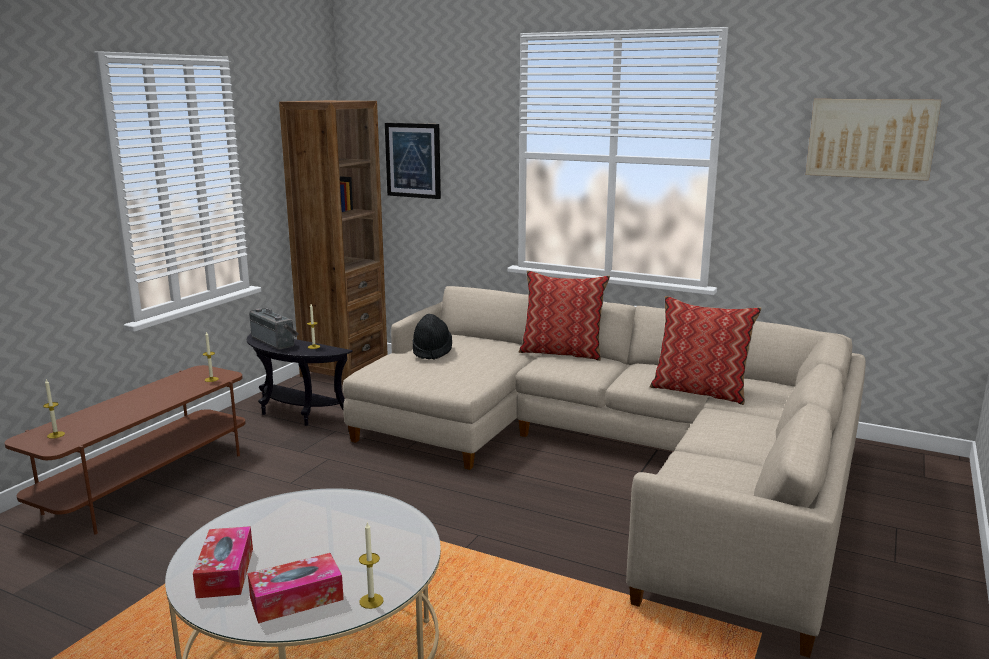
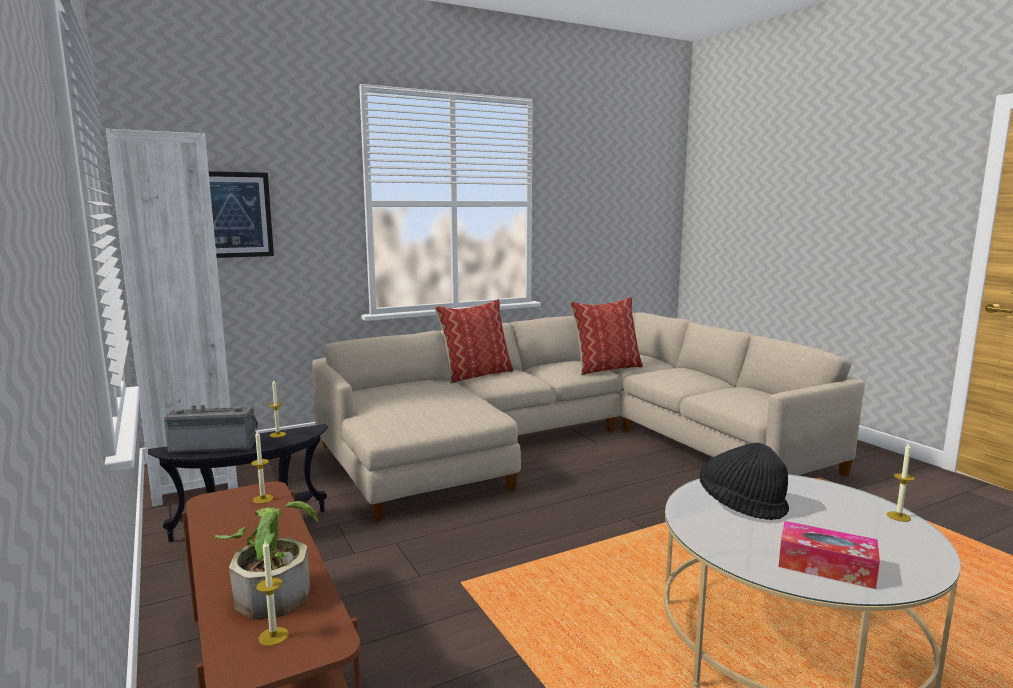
camera: 55 degrees left, 5 degrees down
tissue box [248,553,344,623] -> none
brown bookcase [279,100,388,385] -> white bookcase [106,129,238,507]
black hat [413,314,452,360] -> black hat moved to [699,443,789,520]
picture [806,99,941,181] -> none
none -> potted plant [215,501,319,619]

